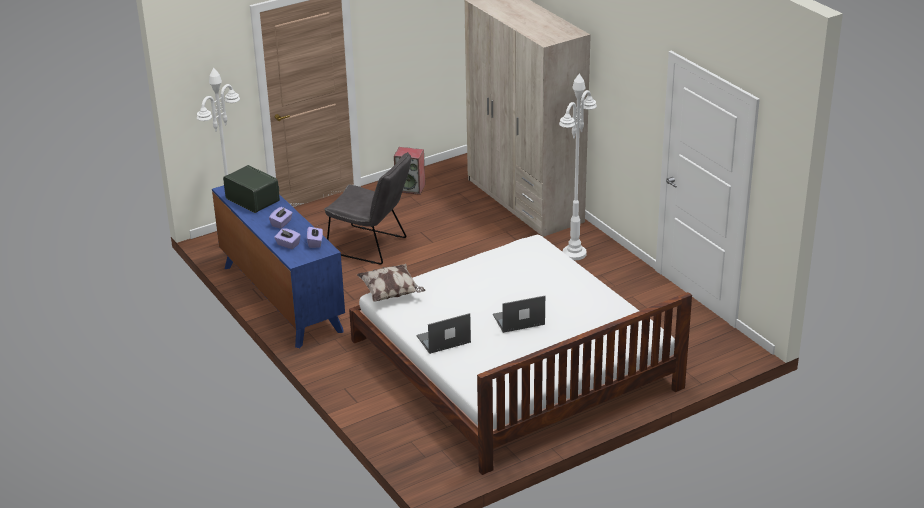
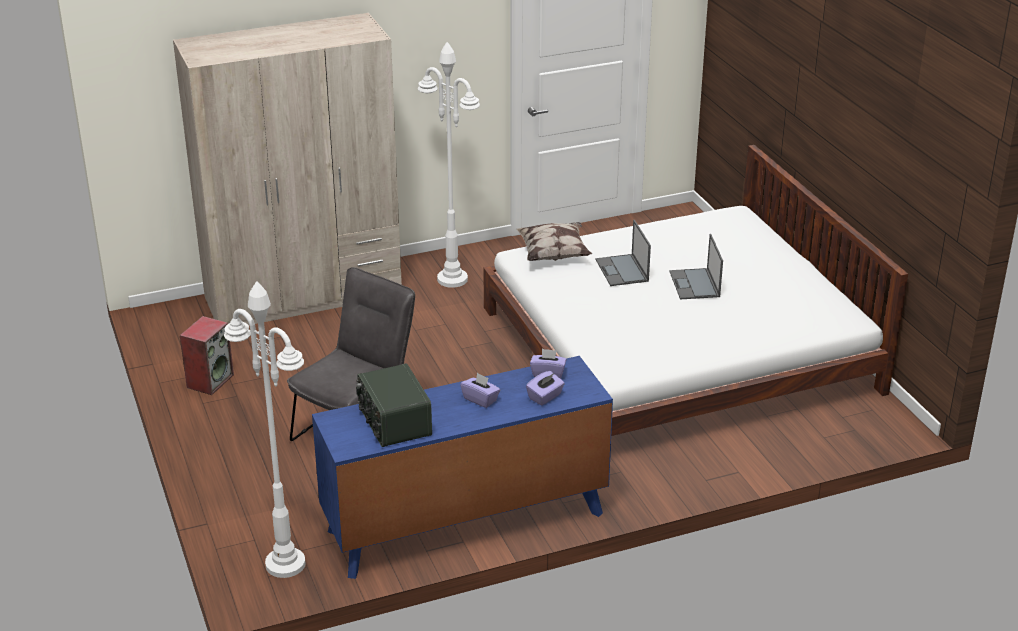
camera: 80 degrees left, 0 degrees up
radio [223,165,280,213] -> radio turned 75 degrees counterclockwise [356,363,432,447]
pillow [357,264,425,302] -> pillow moved to [516,222,592,261]
laptop [417,313,471,354] -> laptop moved to [596,220,651,286]

